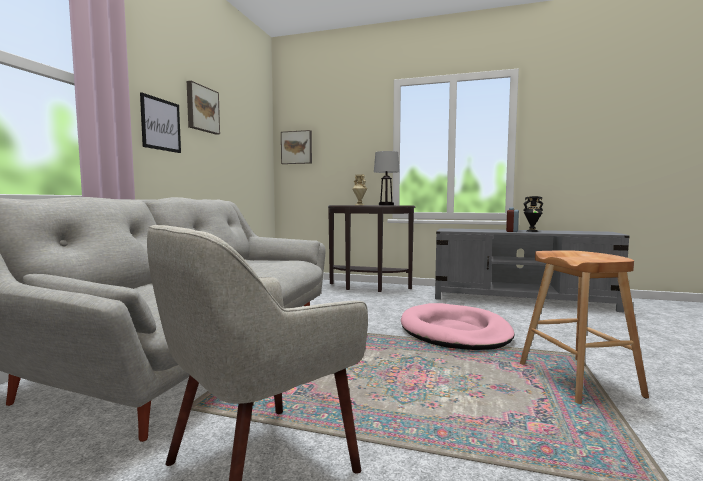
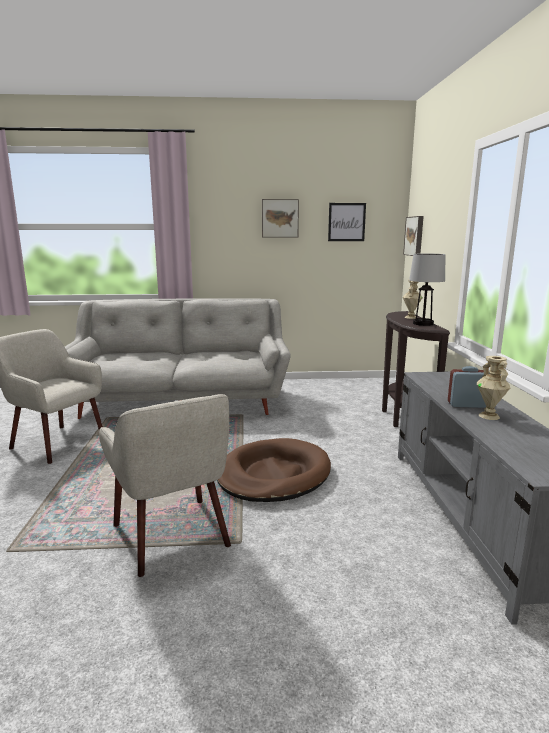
camera: 70 degrees right, 10 degrees up
picture [140,92,181,153] -> picture moved to [328,203,366,241]
pink dog bed [401,303,514,350] -> brown dog bed [217,438,331,502]
brown stool [520,250,649,404] -> beige armchair [99,394,231,577]
black vase [524,196,543,232] -> beige vase [477,356,510,420]

